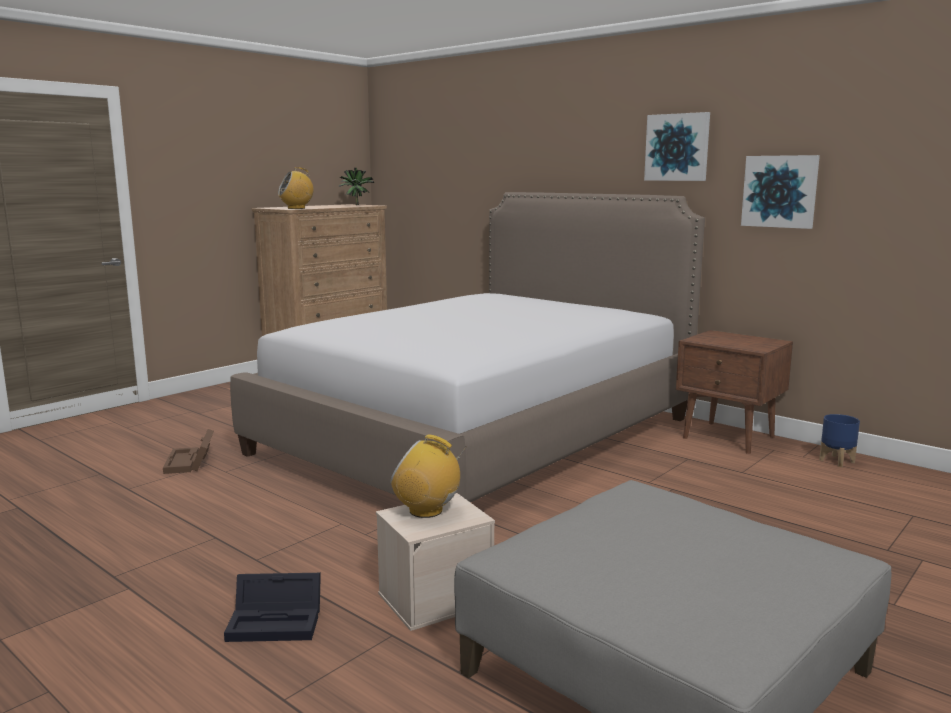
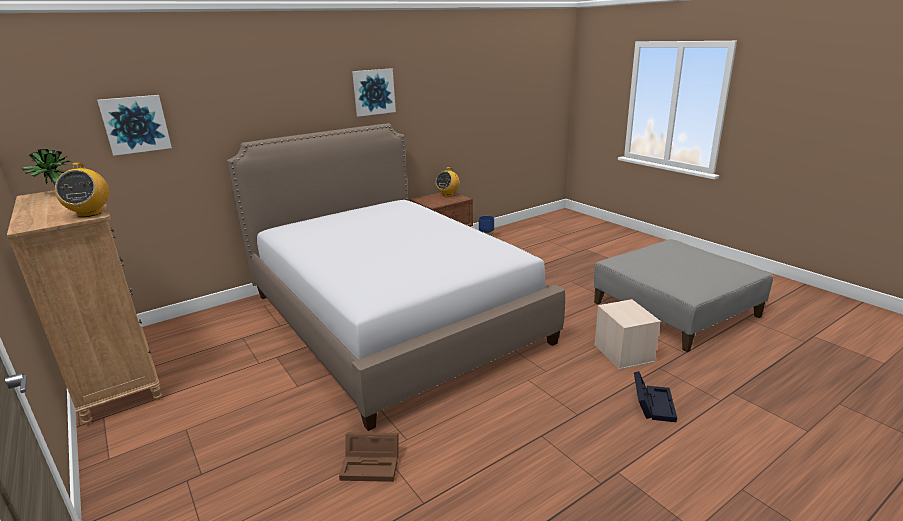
camera: 75 degrees left, 10 degrees up
radio [390,435,467,518] -> radio moved to [436,167,460,197]
picture [741,155,820,229] -> picture moved to [97,95,172,156]

